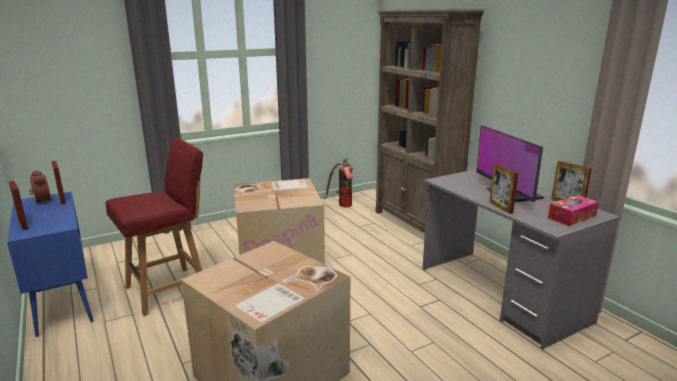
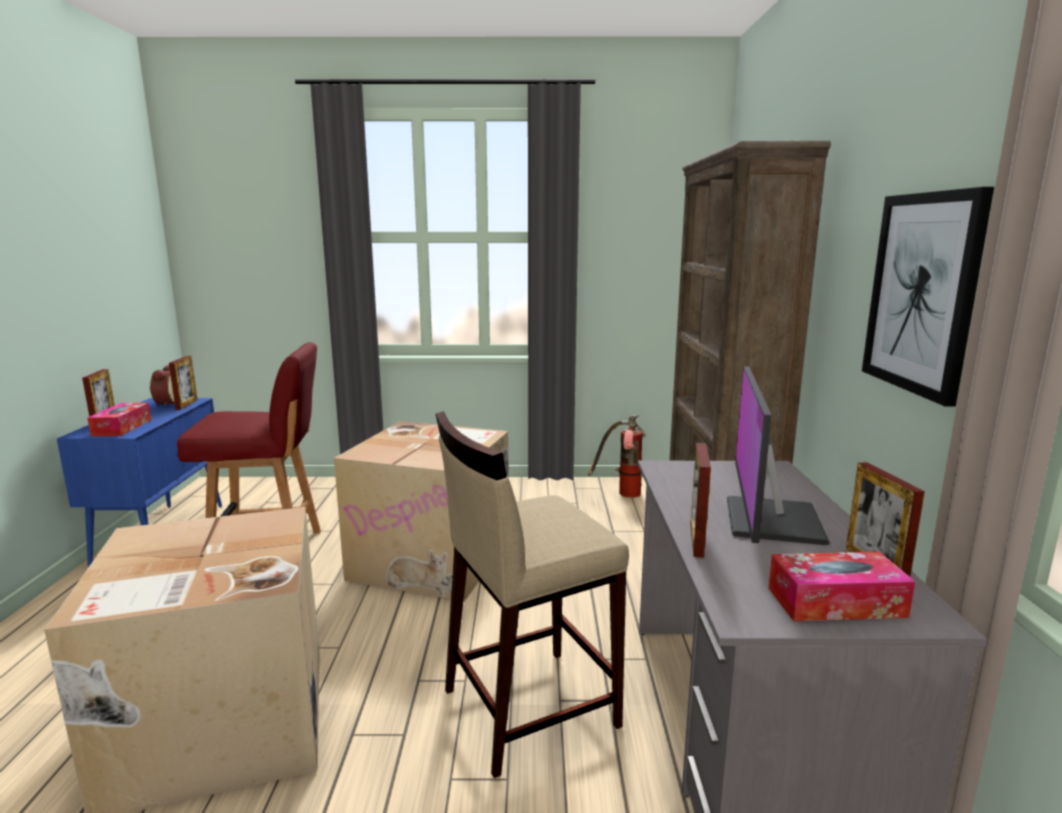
camera: 30 degrees right, 5 degrees down
none -> tissue box [87,403,151,436]
none -> beige stool [435,411,629,778]
none -> picture [862,187,994,407]

